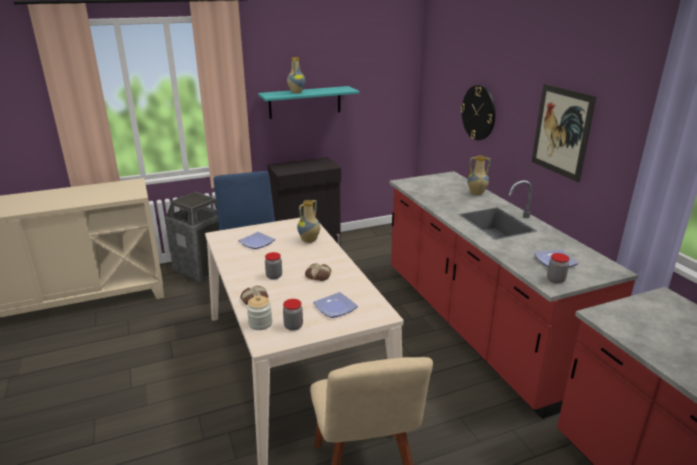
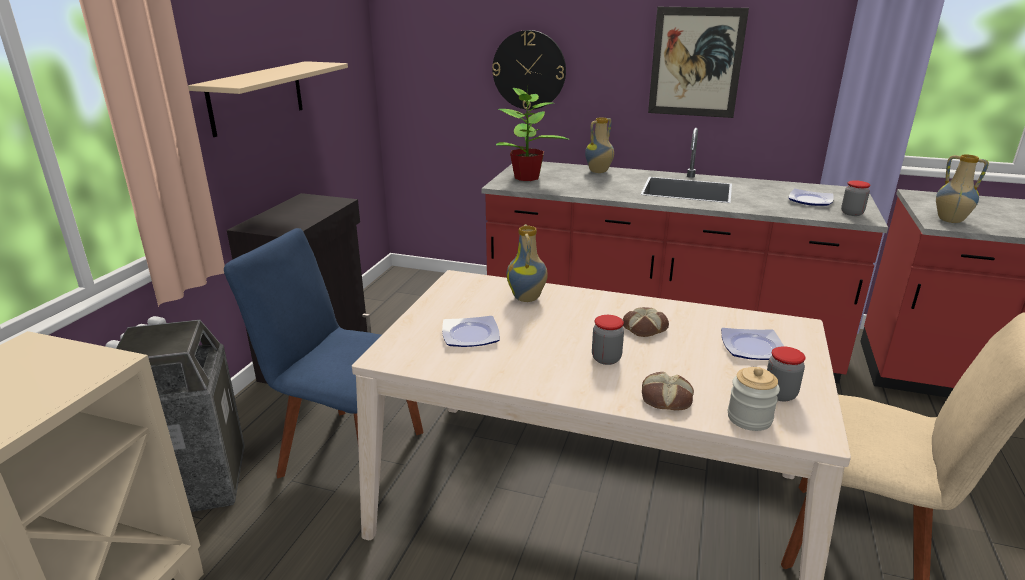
camera: 50 degrees left, 0 degrees up
turquoise shelf [258,86,359,119] -> beige shelf [188,61,348,137]
vase [287,57,305,93] -> vase moved to [936,154,989,223]
none -> potted plant [496,87,570,181]

